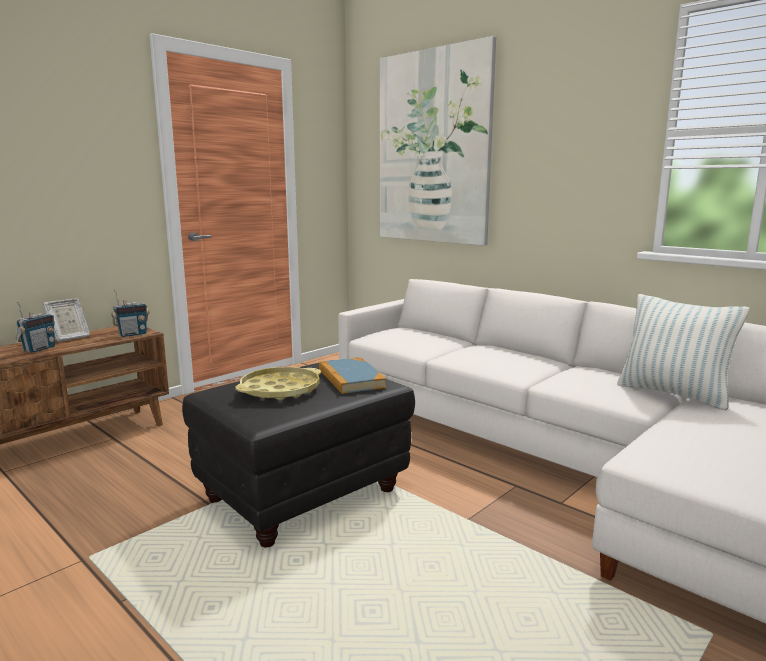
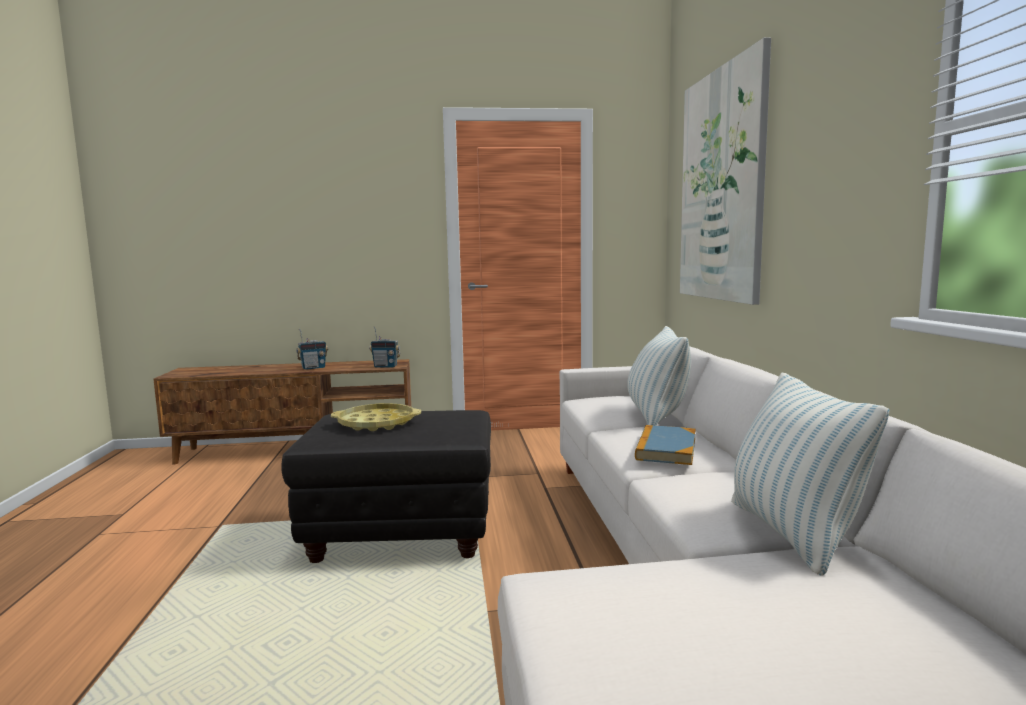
camera: 40 degrees right, 5 degrees down
picture frame [43,298,90,342] -> none
book [319,357,387,394] -> book moved to [635,425,696,465]
none -> pillow [627,326,691,426]

